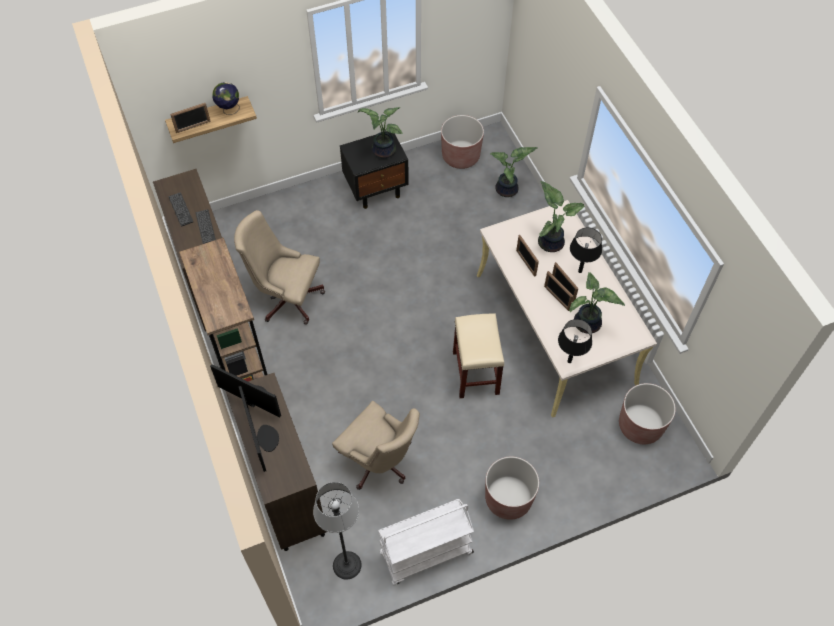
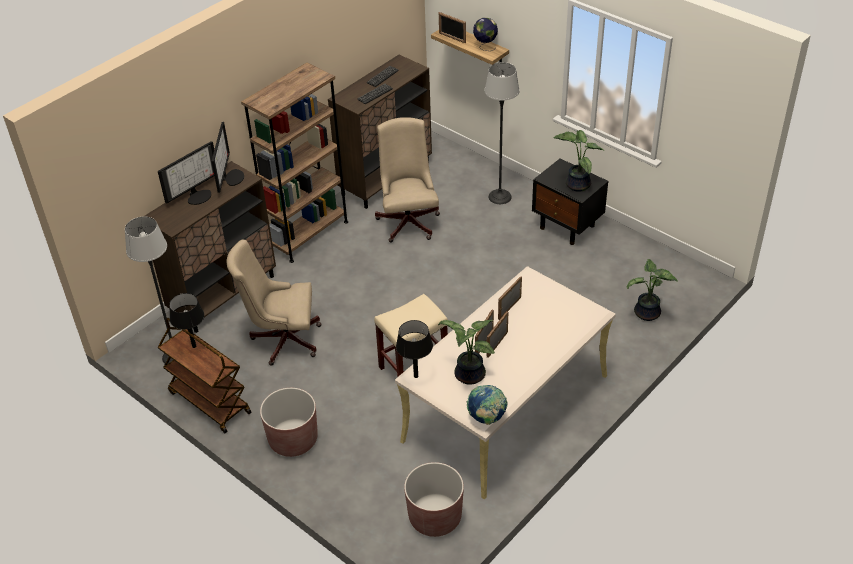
camera: 65 degrees right, 15 degrees down
beige office chair [332,401,420,490] -> beige office chair turned 75 degrees clockwise [226,240,322,366]
white cart [378,499,474,585] -> brown cart [158,318,251,433]
brown planter [441,115,484,169] -> none
potted plant [538,181,585,252] -> none
black table lamp [570,228,602,273] -> black table lamp moved to [169,293,204,348]
none -> globe [467,385,508,425]
none -> floor lamp [485,62,520,204]

